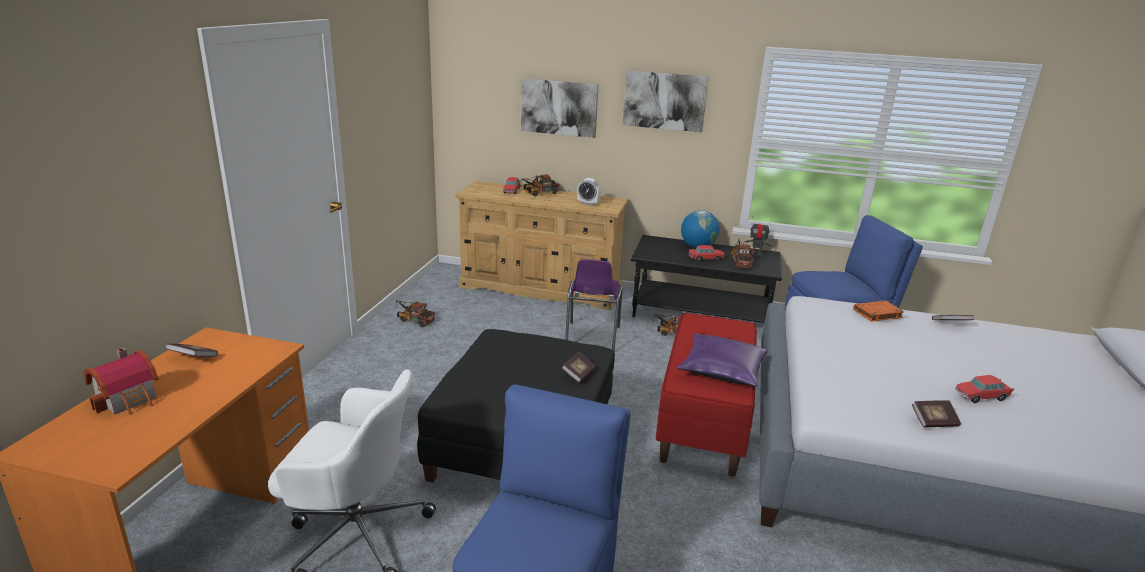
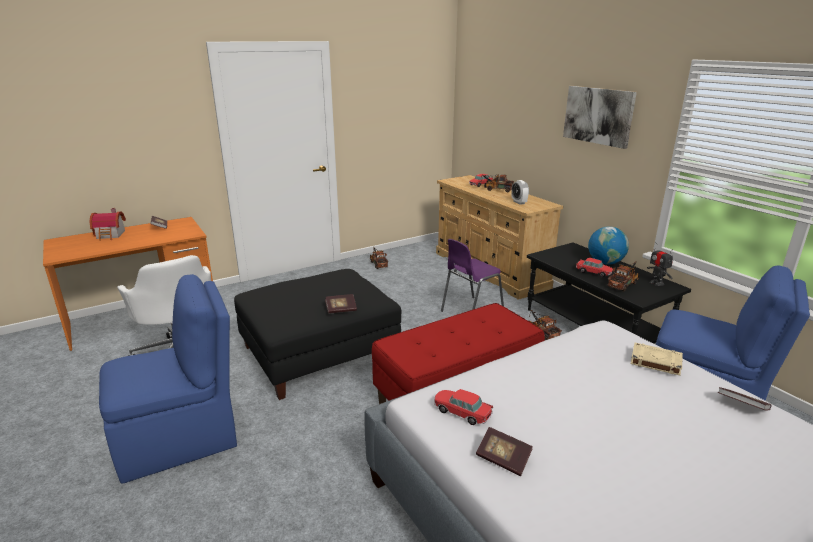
camera: 45 degrees right, 0 degrees up
picture [521,78,599,138] -> none
purple pillow [677,333,767,387] -> none
orange book [853,301,904,322] -> beige book [631,343,683,376]
toy car [955,375,1014,403] -> toy car moved to [434,389,493,425]

